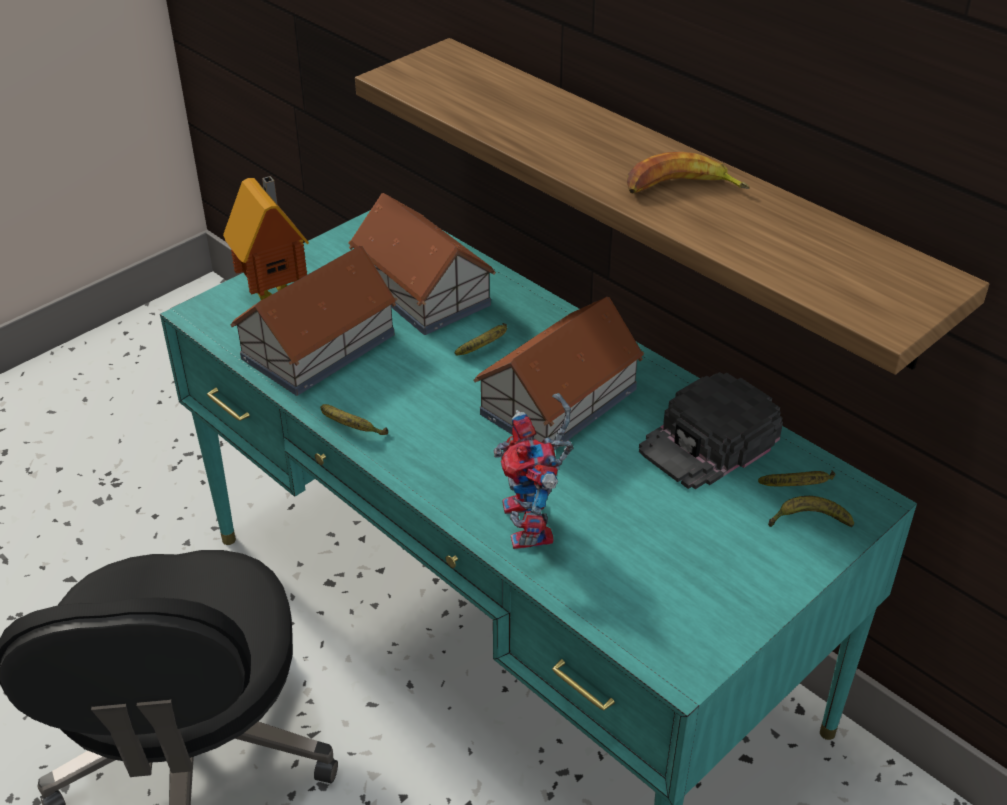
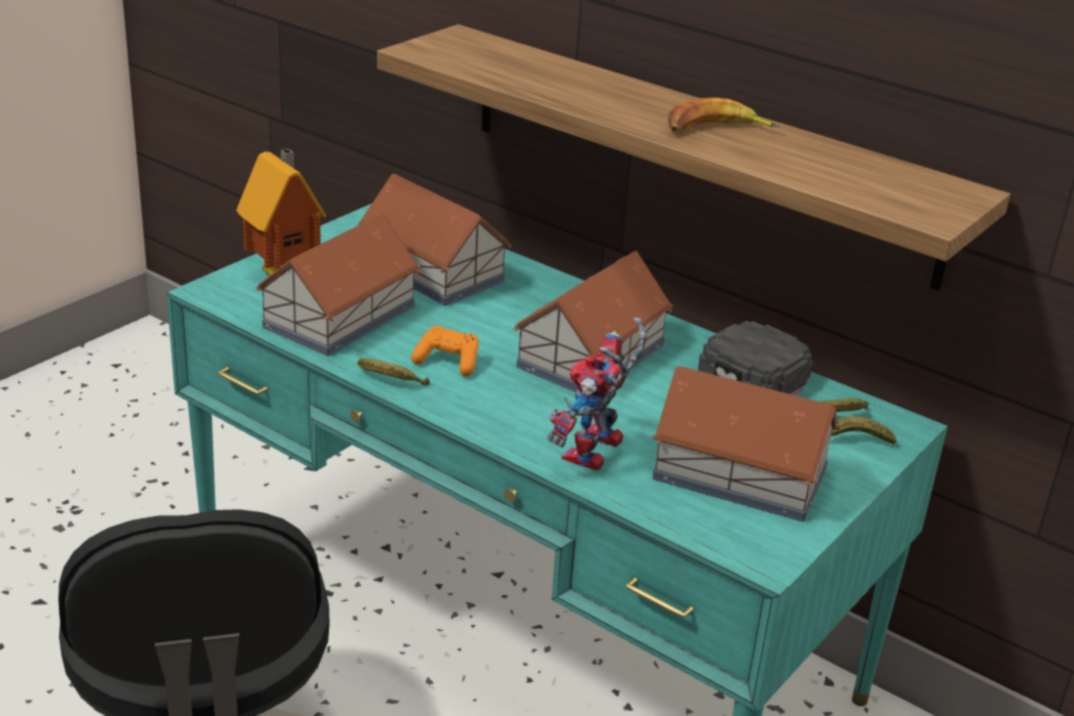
camera: 10 degrees left, 10 degrees down
banana [454,323,507,356] -> none
toy robot [493,393,574,549] -> toy robot turned 45 degrees clockwise [547,317,647,471]
none -> orange game controller [411,326,479,376]
none -> toy house [652,366,840,522]

